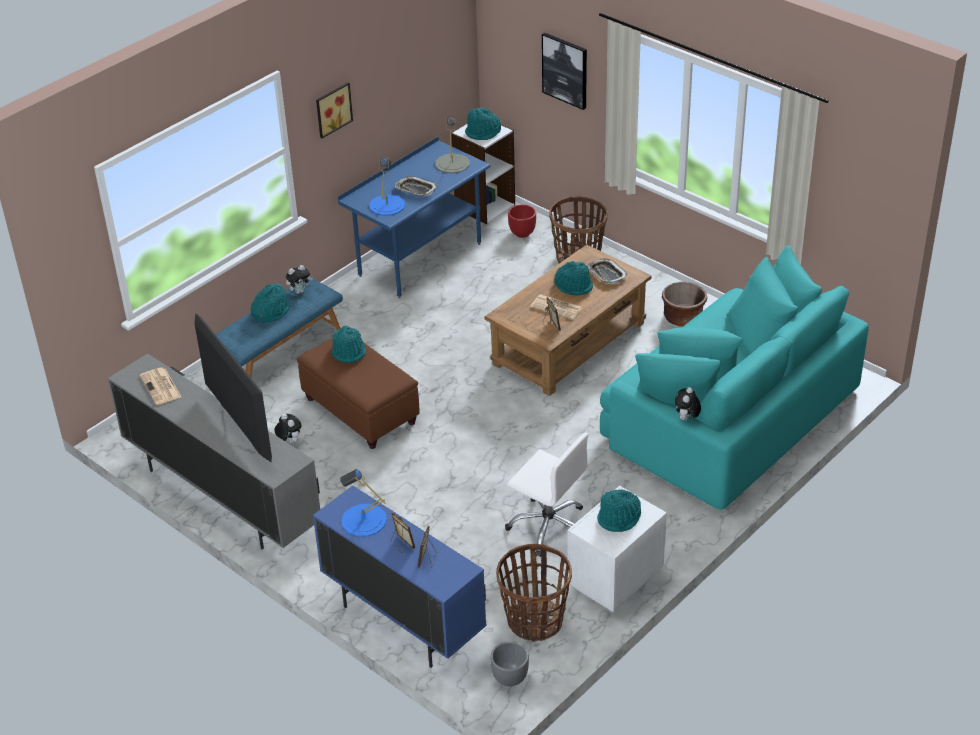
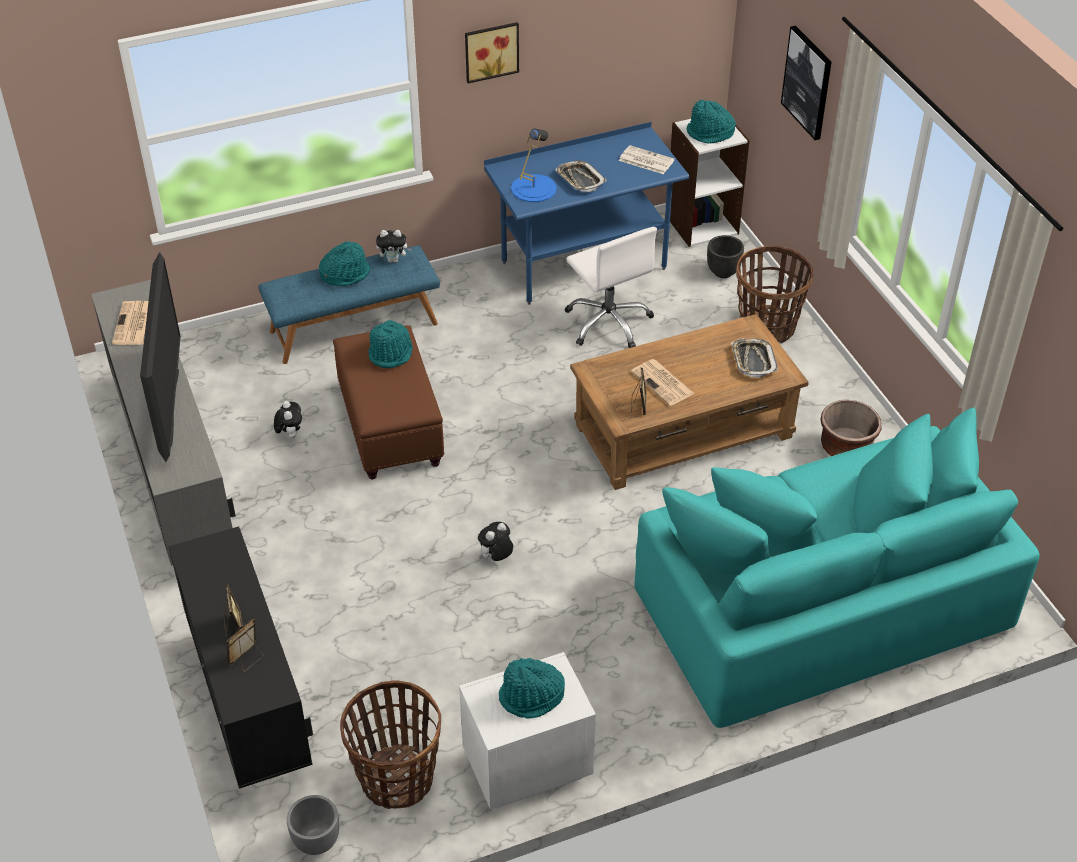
camera: 25 degrees right, 5 degrees up
blue cabinet [313,486,486,668] -> black cabinet [169,526,313,789]
blue table lamp [340,469,387,537] -> none
grey table lamp [435,117,470,173] -> newspaper [619,145,675,174]
white office chair [505,433,588,557] -> white office chair moved to [564,227,657,348]
red planter [508,204,536,238] -> black planter [707,235,744,278]
turquoise hat [555,261,593,295] -> none
plush toy [675,387,701,420] -> plush toy moved to [478,522,513,561]

